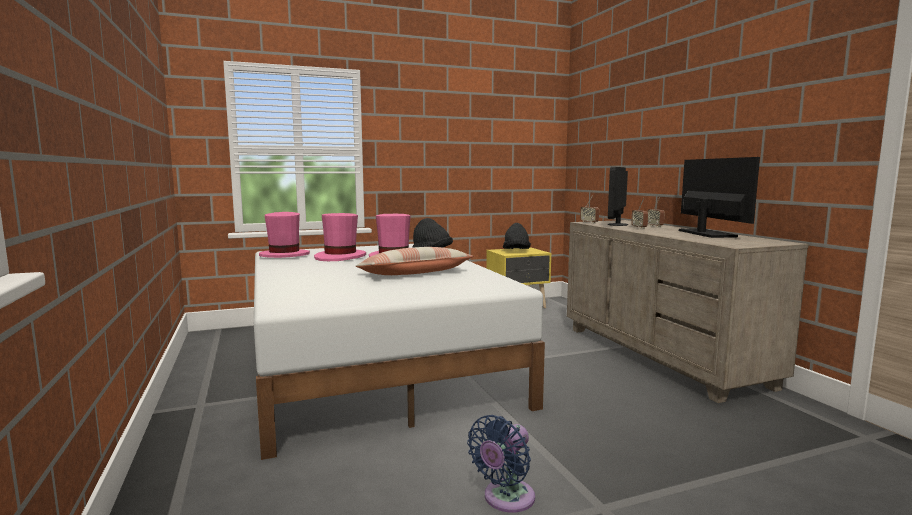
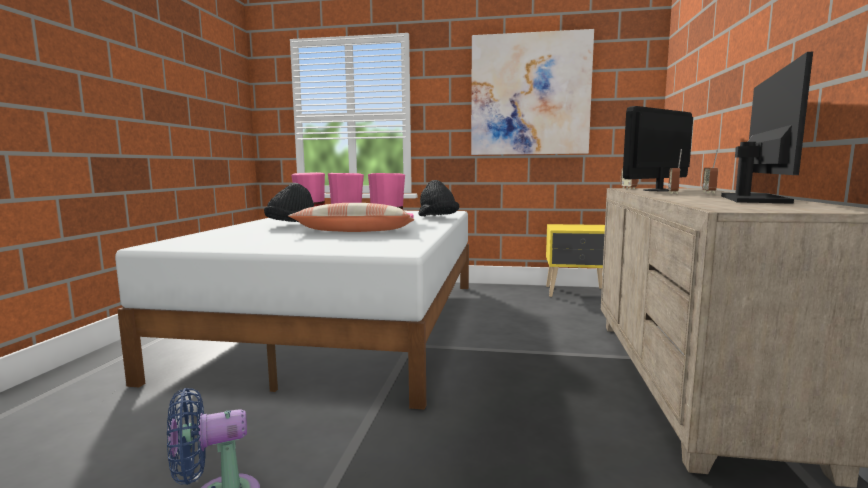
camera: 30 degrees right, 0 degrees up
black hat [503,223,531,249] -> black hat moved to [264,183,314,222]
none -> picture [471,29,594,155]

